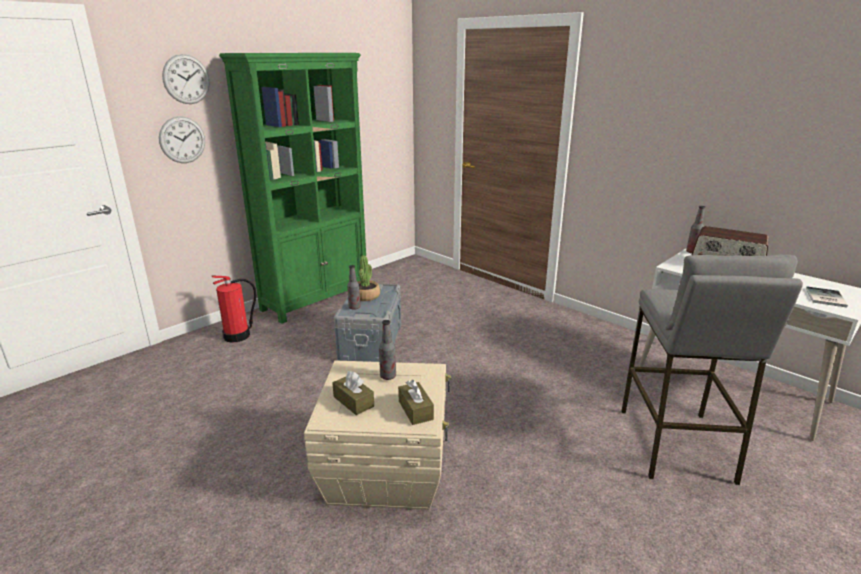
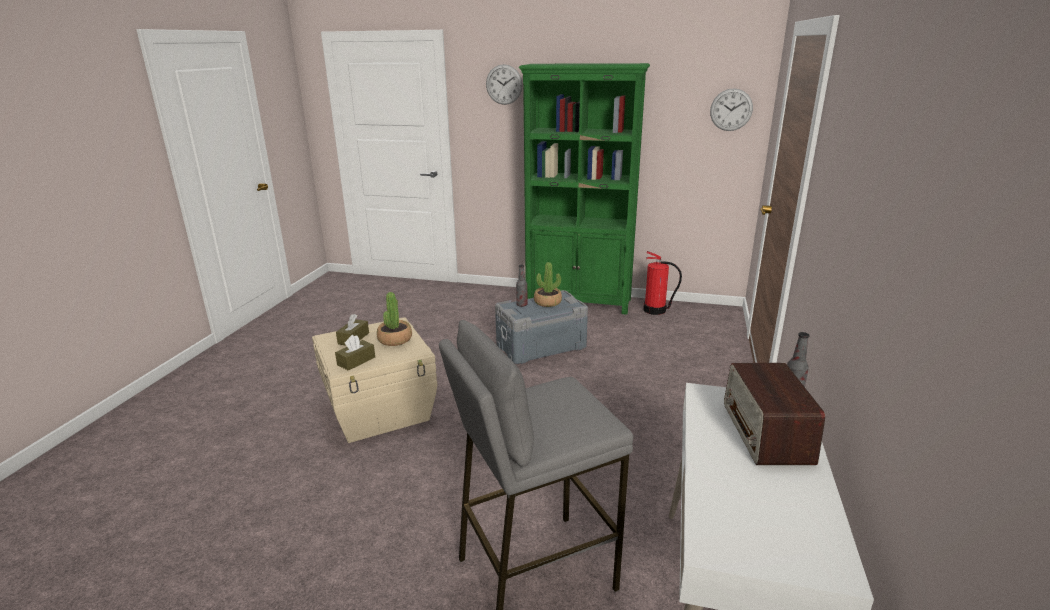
camera: 60 degrees right, 0 degrees up
wall clock [159,116,205,163] -> wall clock moved to [710,88,753,131]
fire extinguisher [211,275,256,343] -> fire extinguisher moved to [643,251,682,315]
bottle [379,320,396,380] -> potted plant [377,292,412,346]
book [806,286,848,307] -> none

